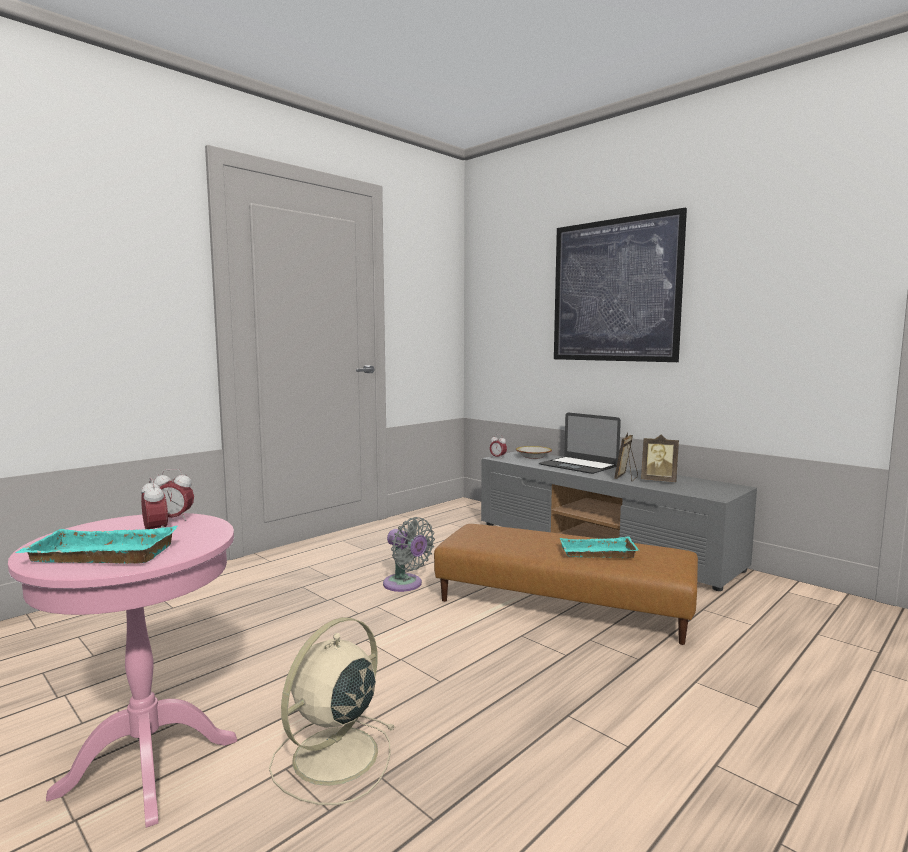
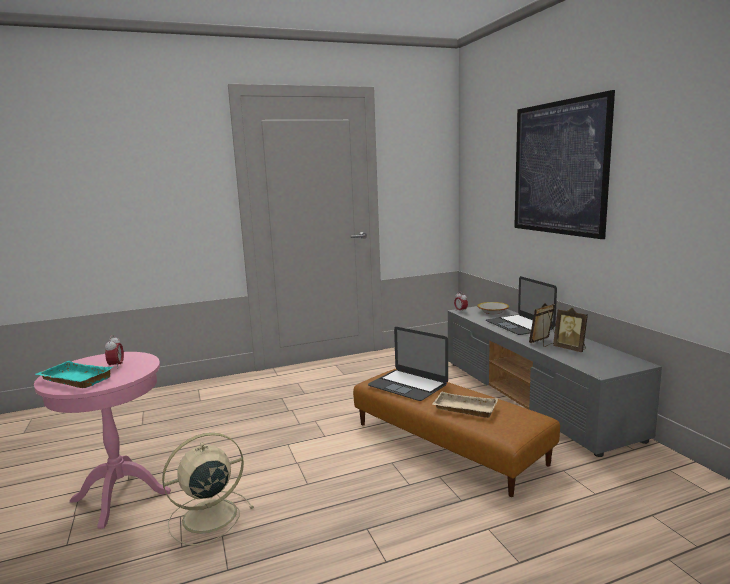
camera: 25 degrees right, 5 degrees up
alarm clock [153,469,194,521] -> none
grey fan [383,517,435,592] -> none
turquoise tray [560,536,639,558] -> beige tray [432,391,498,418]
none -> laptop [368,327,448,401]

